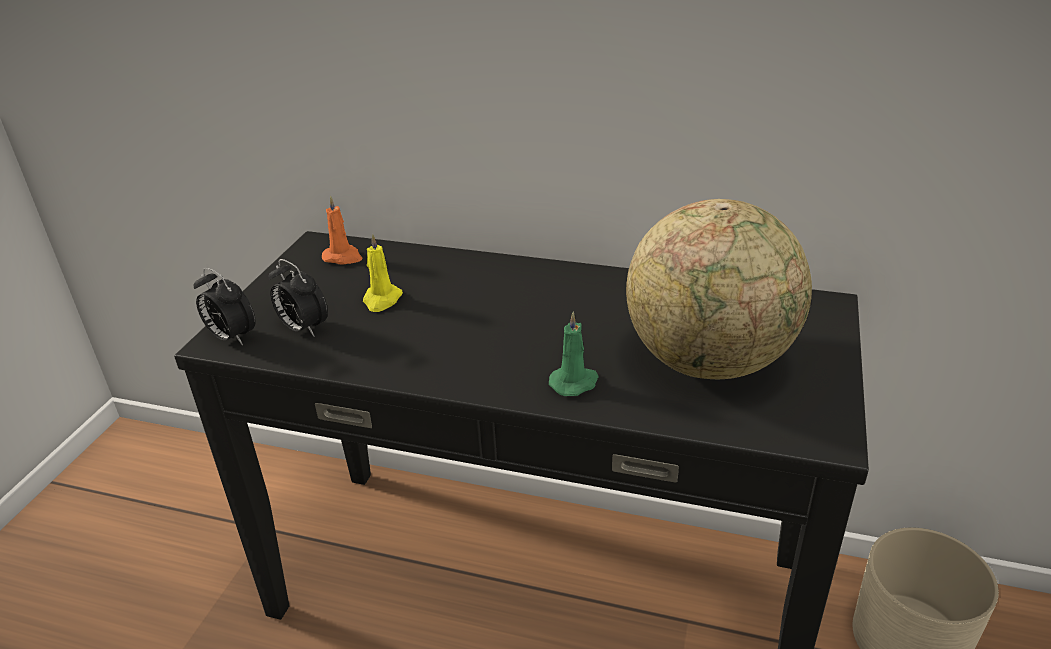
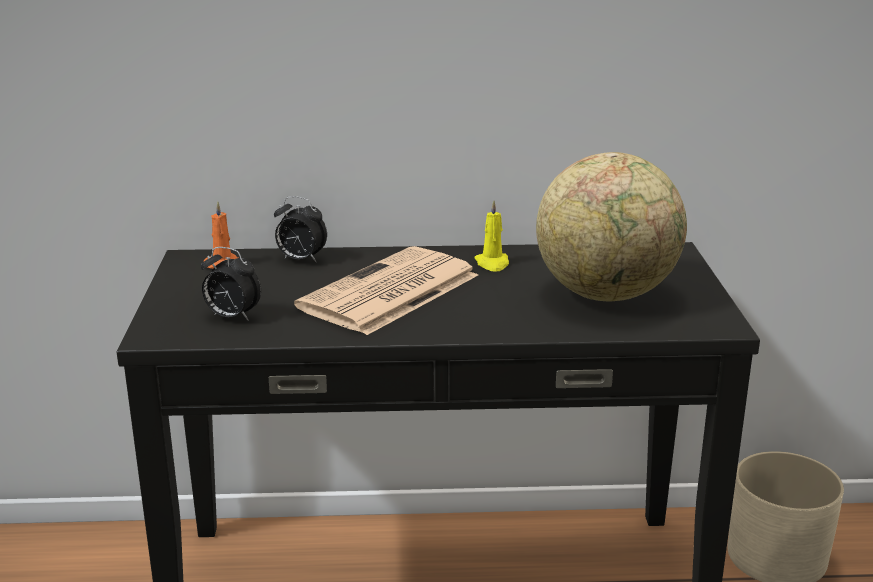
camera: 20 degrees left, 10 degrees down
alarm clock [193,268,256,345] -> alarm clock moved to [274,196,327,262]
yellow candle [363,233,403,312] -> yellow candle moved to [475,200,509,271]
green candle [549,311,599,396] -> none
none -> newspaper [294,246,478,335]

